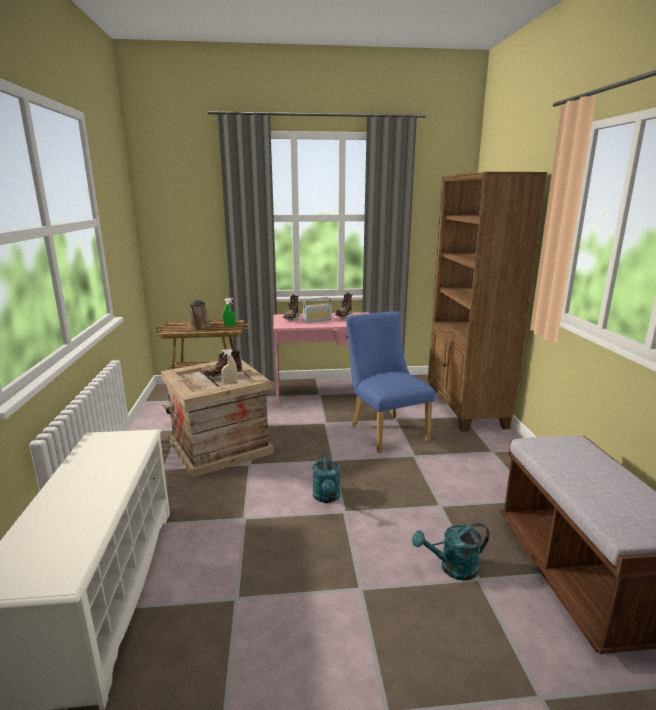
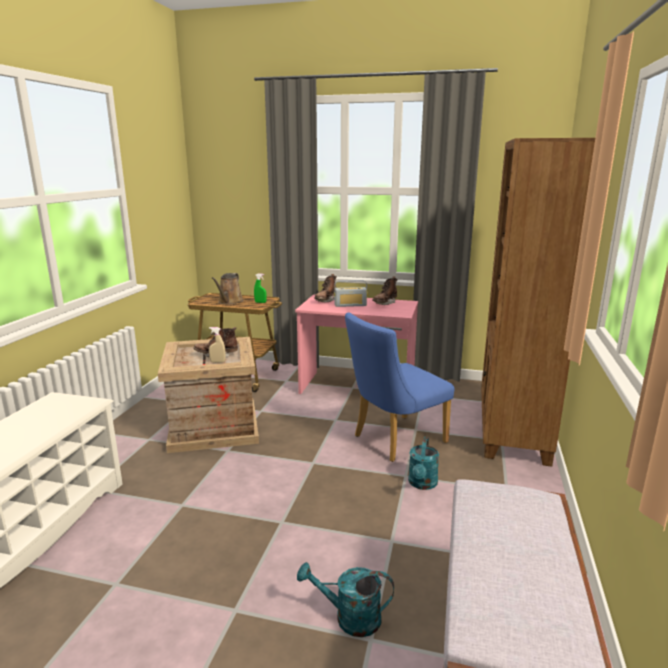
camera: 20 degrees right, 0 degrees up
turquoise watering can [312,452,340,503] -> turquoise watering can moved to [408,437,439,490]
blue chair [346,311,435,453] -> blue chair turned 120 degrees counterclockwise [345,312,454,462]

